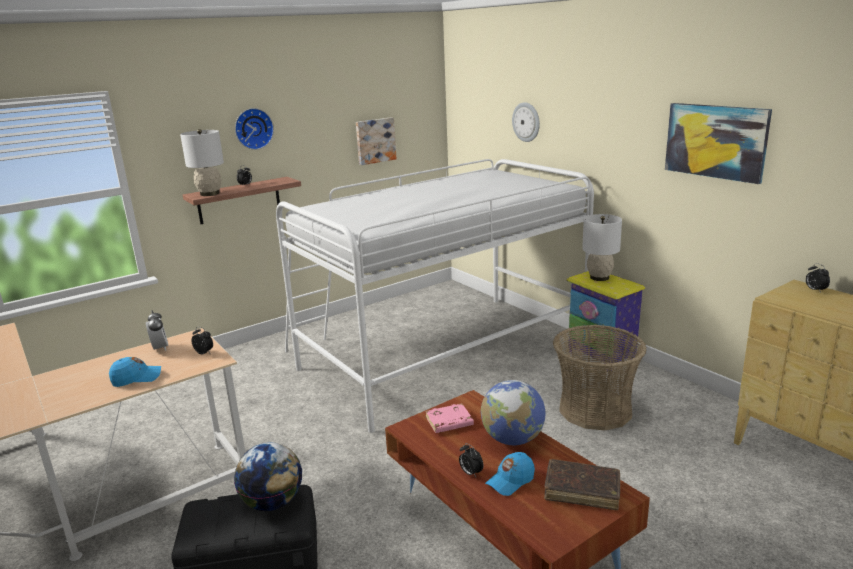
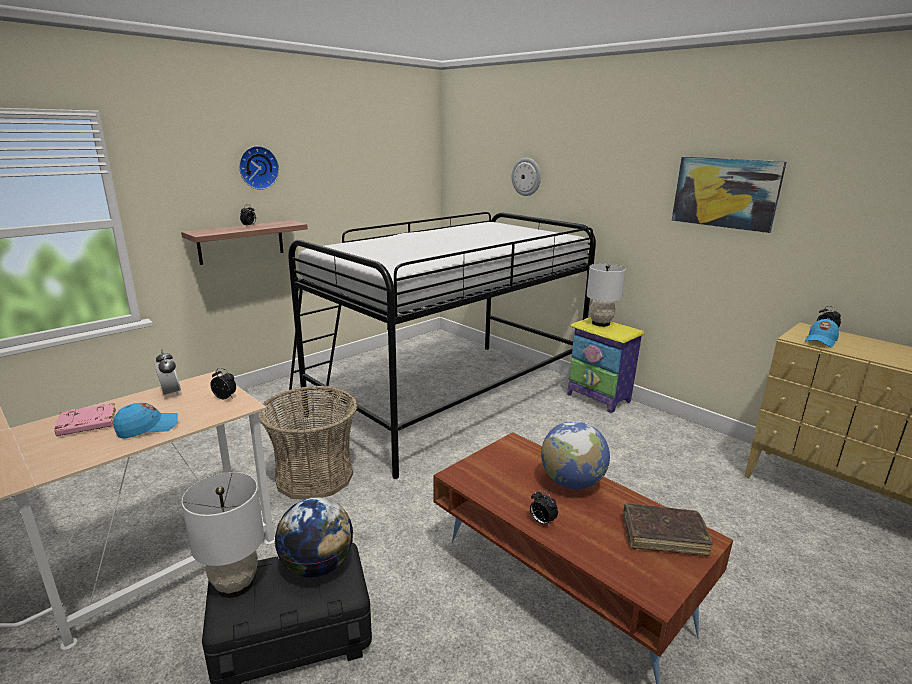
camera: 10 degrees left, 0 degrees up
white table lamp [180,129,224,196] -> white table lamp moved to [182,472,264,598]
white bed [276,159,594,433] -> black bed [288,212,596,479]
picture [356,117,396,165] -> none
pink book [425,403,474,433] -> pink book moved to [54,403,116,436]
blue cap [485,452,535,496] -> blue cap moved to [805,318,839,348]
basket [553,325,647,430] -> basket moved to [258,386,358,500]

